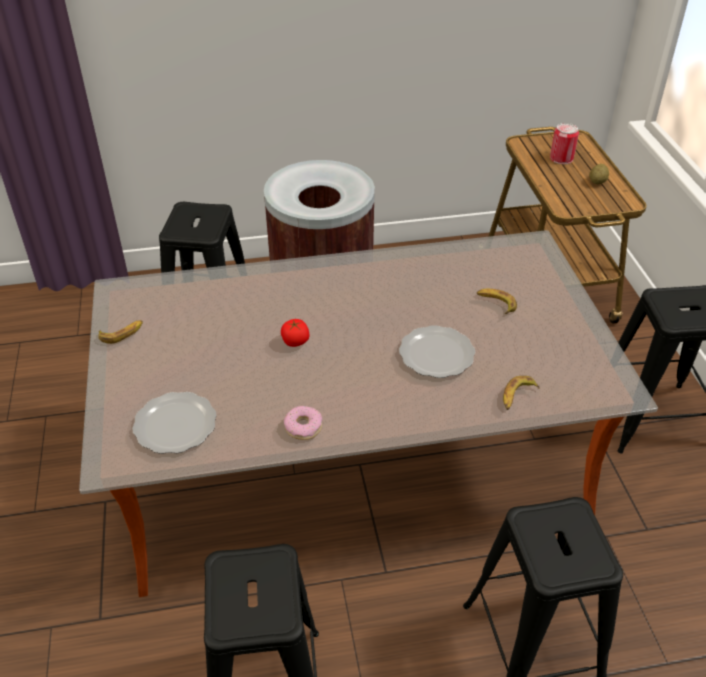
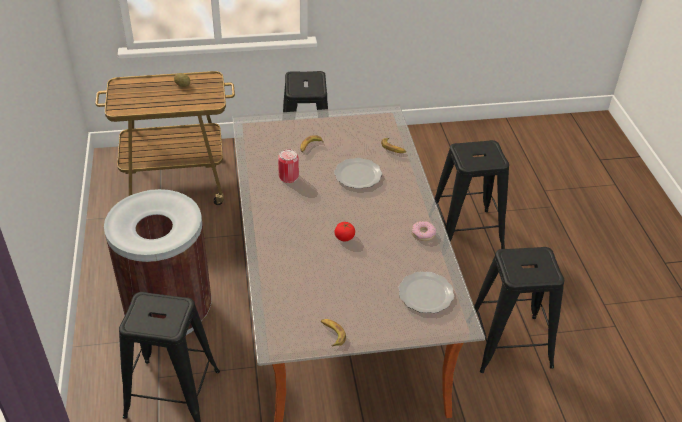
camera: 90 degrees left, 0 degrees up
can [550,123,579,164] -> can moved to [278,149,299,183]

